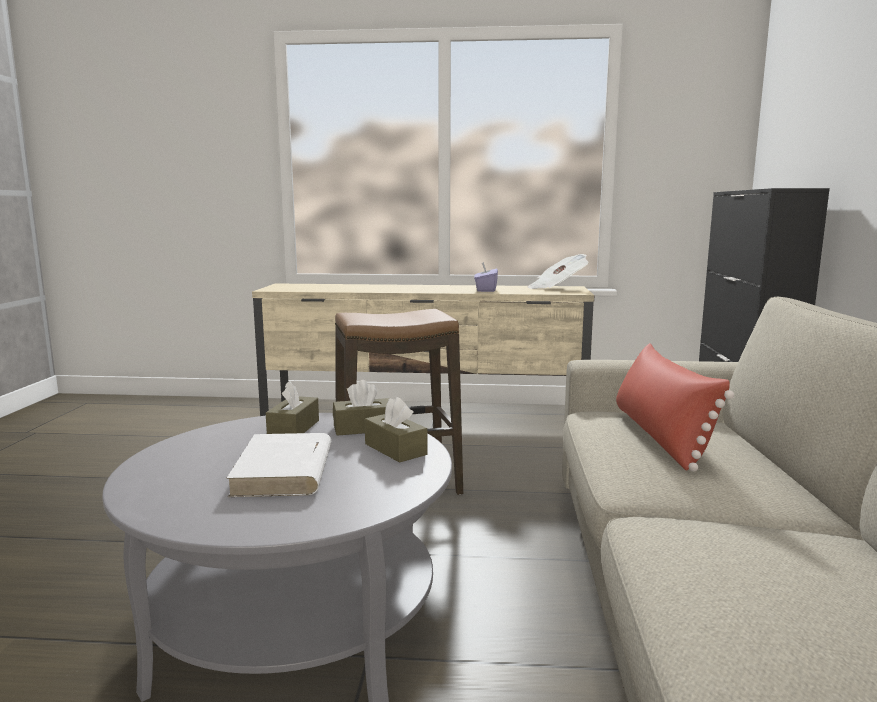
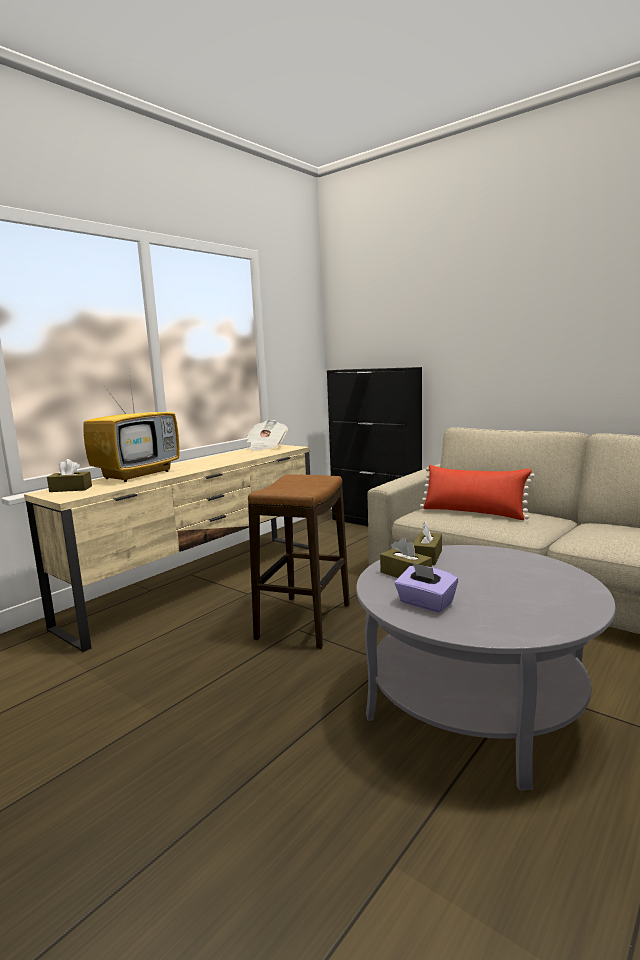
camera: 55 degrees left, 0 degrees up
white book [226,433,331,497] -> none
brown tissue box [365,397,427,463] -> brown tissue box moved to [47,459,92,492]
purple tissue box [474,262,498,292] -> purple tissue box moved to [395,563,458,613]
none -> television [83,380,179,482]

